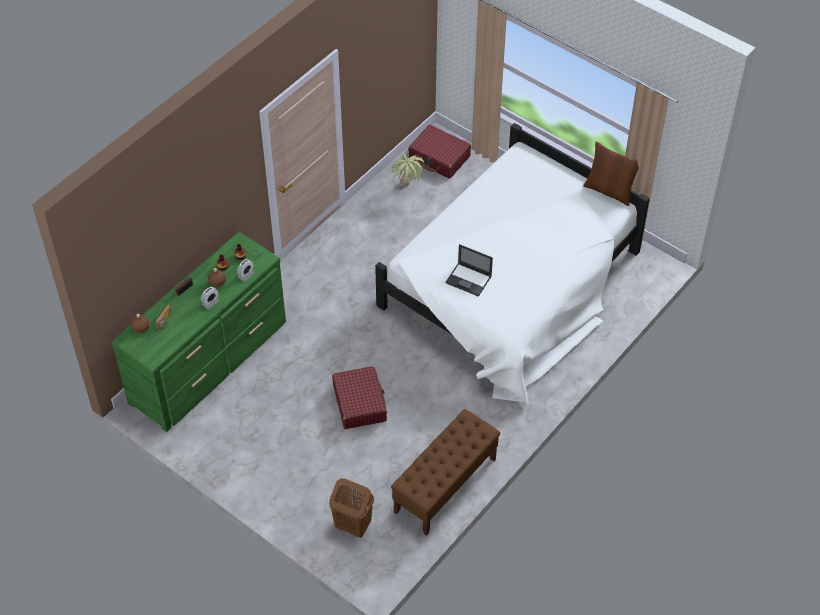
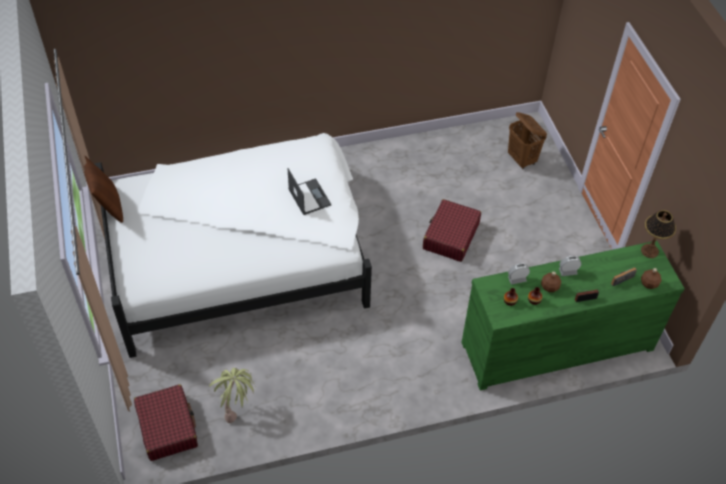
camera: 145 degrees left, 0 degrees up
brown bench [391,409,500,536] -> none
none -> table lamp [641,210,676,258]

